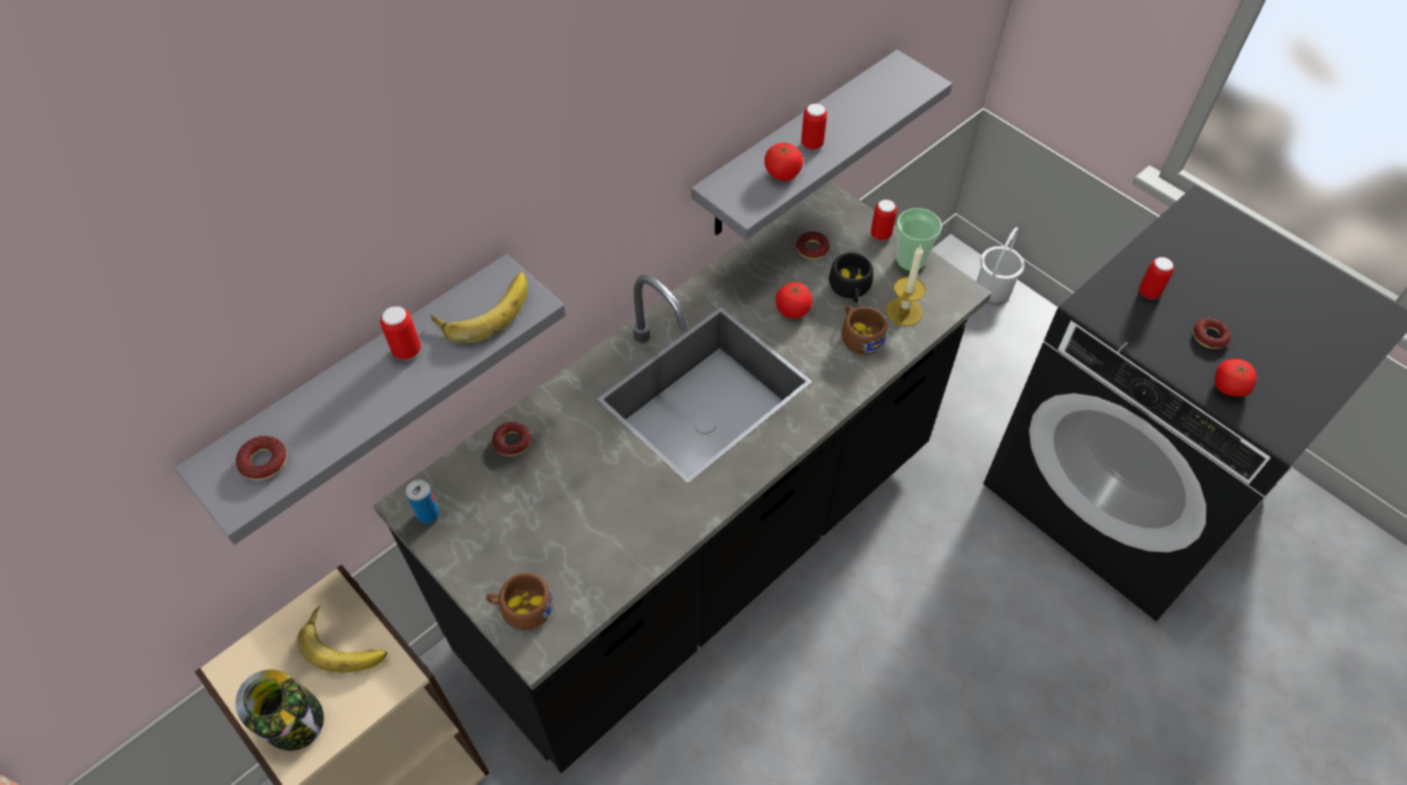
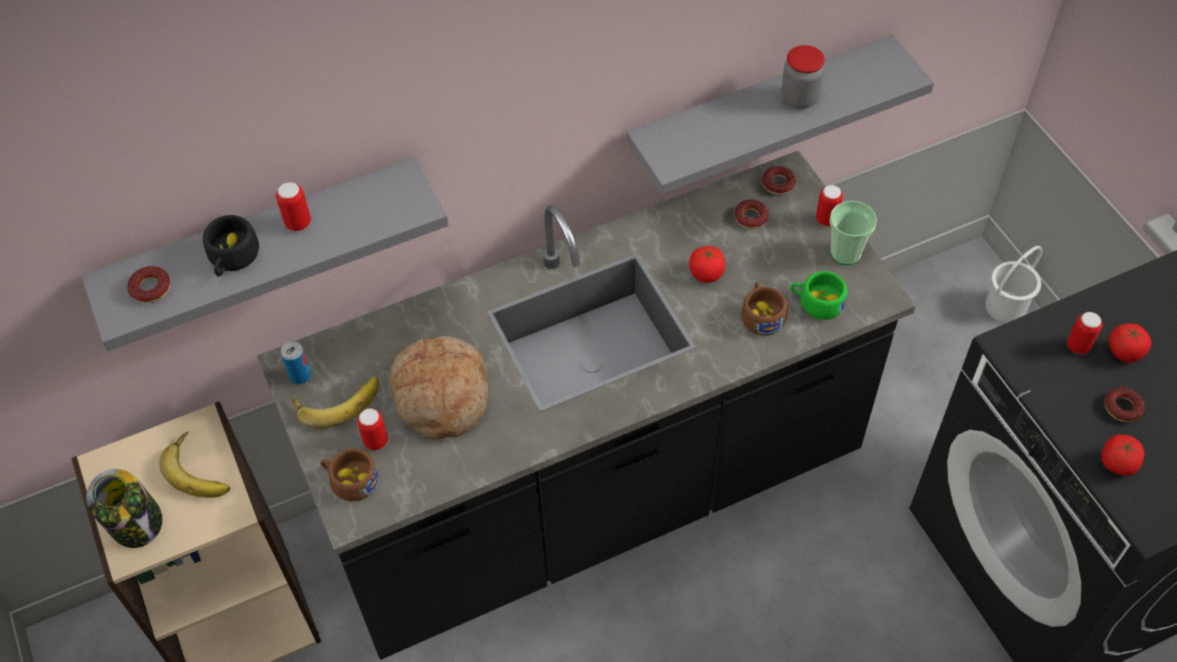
camera: 20 degrees right, 0 degrees up
banana [431,272,528,343] -> banana moved to [292,376,379,429]
donut [492,422,530,456] -> donut moved to [762,166,796,195]
tomato [764,143,803,181] -> tomato moved to [1109,324,1151,363]
can [801,103,827,150] -> can moved to [357,408,388,450]
black cup [829,252,873,303] -> black cup moved to [203,215,259,277]
candle [886,244,926,326] -> green cup [791,271,847,320]
none -> bread [389,336,488,439]
none -> jar [781,45,825,109]

